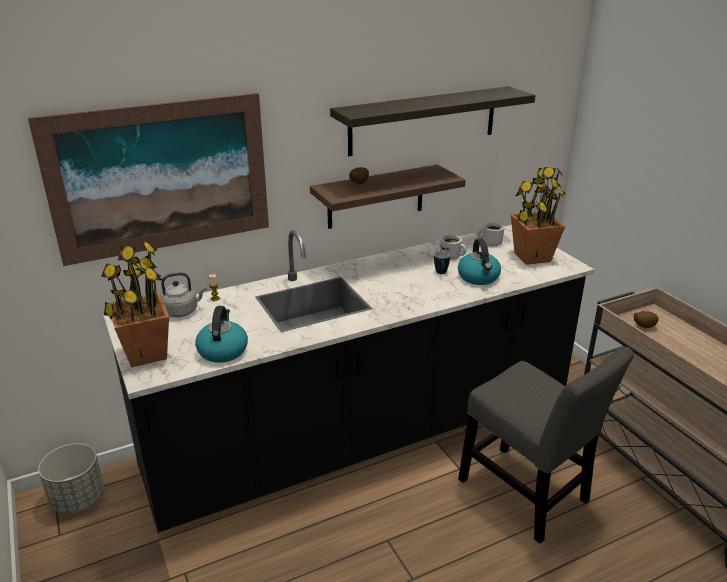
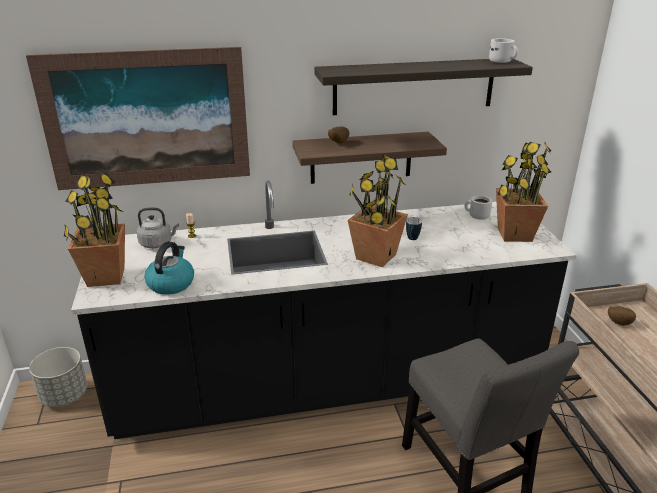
camera: 15 degrees right, 0 degrees up
white mug [440,235,467,260] -> white mug moved to [489,38,518,63]
kettle [458,238,501,285] -> none
none -> potted plant [348,154,408,267]

